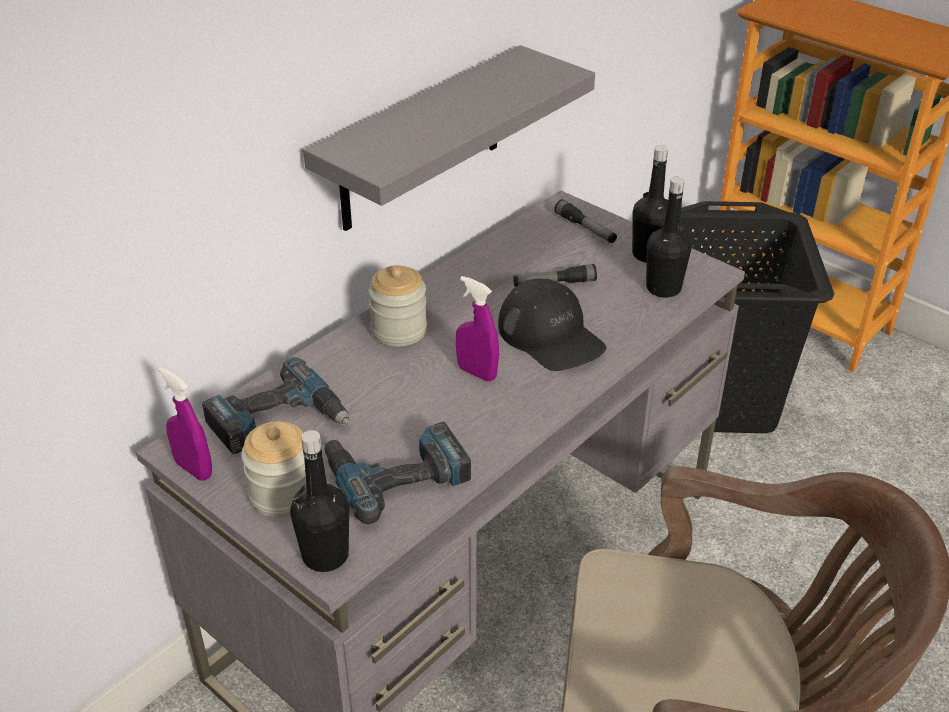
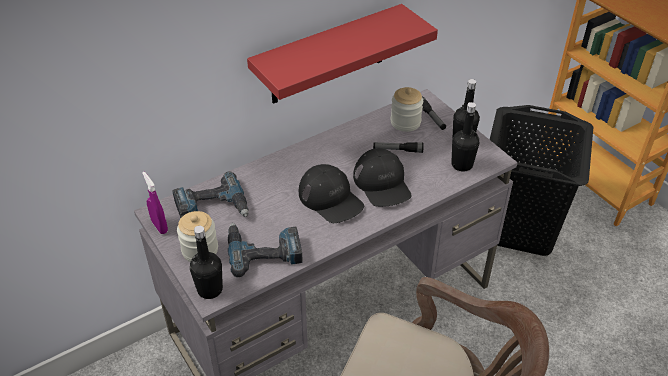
camera: 15 degrees right, 5 degrees up
grey shelf [303,45,595,231] -> red shelf [247,4,438,104]
jar [368,265,427,346] -> jar moved to [390,87,423,132]
purple spray bottle [456,276,499,382] -> black cap [299,164,364,223]

